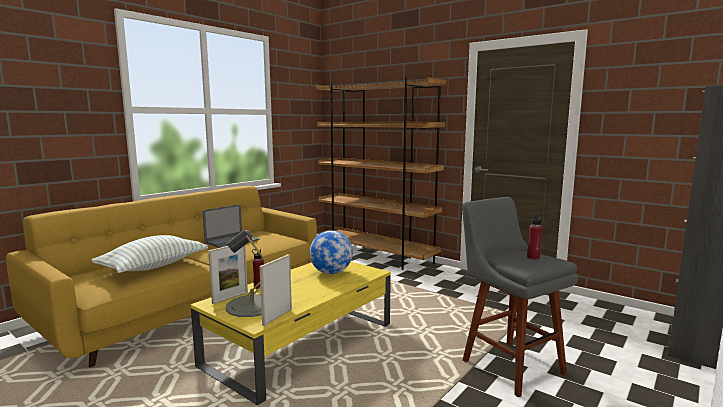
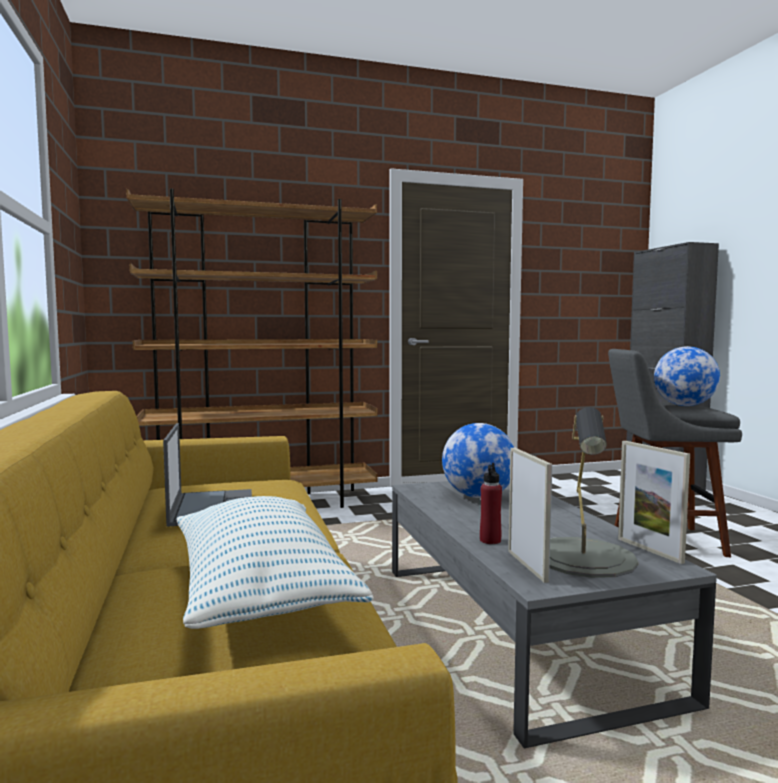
camera: 55 degrees left, 5 degrees down
yellow coffee table [191,262,391,405] -> grey coffee table [392,481,717,749]
red bottle [527,213,542,259] -> globe [654,346,720,406]

